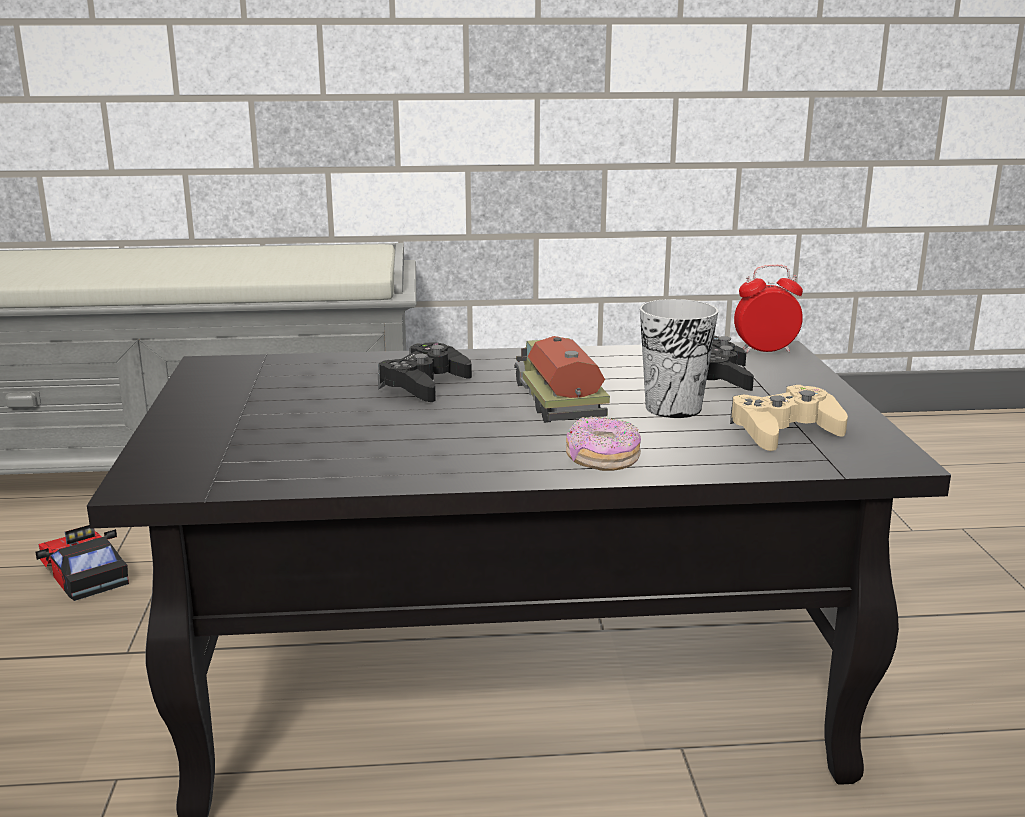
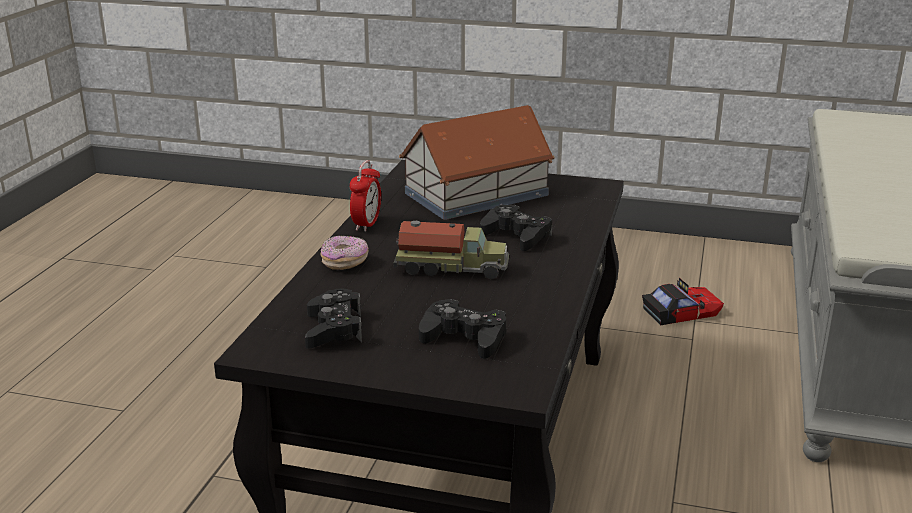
camera: 110 degrees right, 5 degrees up
cup [640,299,718,418] -> none
beige game controller [730,385,848,451] -> black game controller [305,289,362,349]
alarm clock [734,264,803,353] -> alarm clock moved to [350,160,381,232]
none -> toy house [399,105,555,220]

